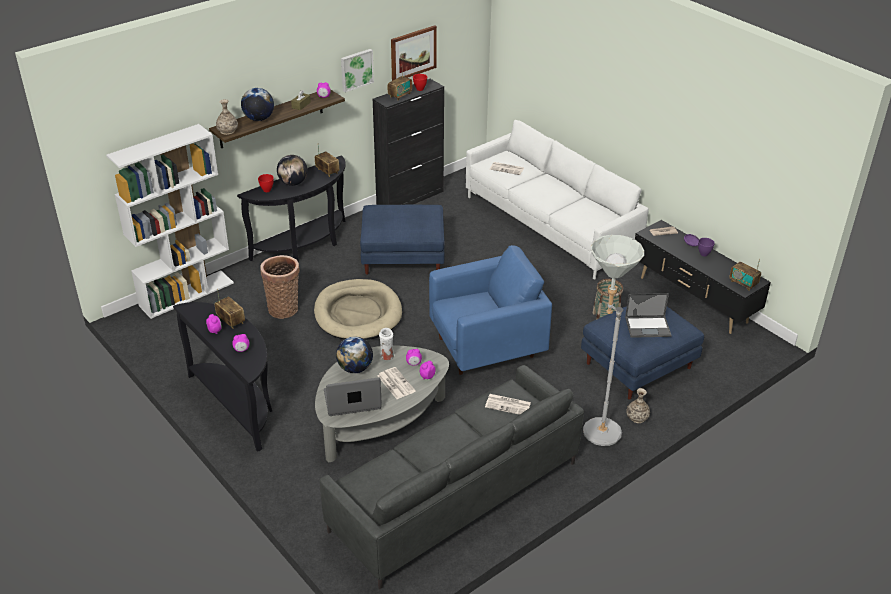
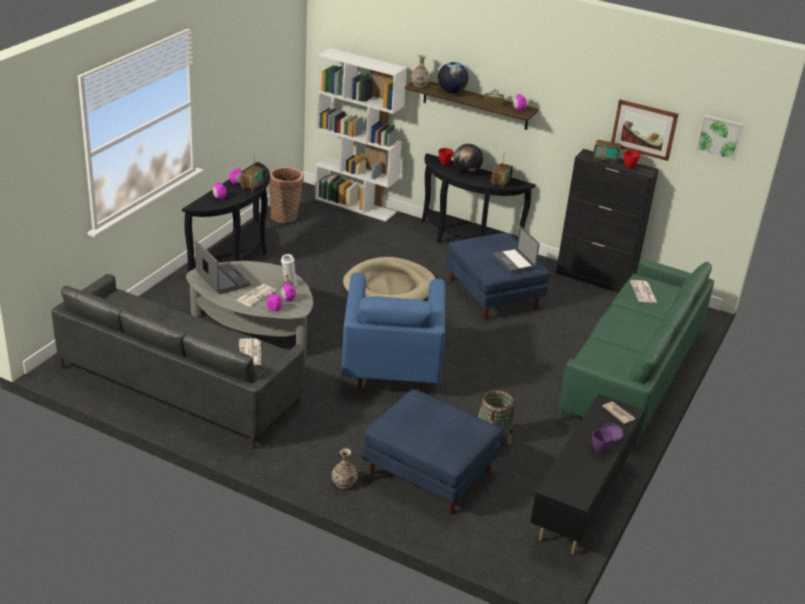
camera: 65 degrees right, 5 degrees down
basket [260,255,300,319] -> basket moved to [269,167,304,223]
globe [336,337,373,373] -> none
picture [341,49,374,93] -> picture moved to [696,115,744,162]
blue armchair [429,245,552,375] -> blue armchair turned 45 degrees clockwise [341,273,445,392]
white sofa [466,120,649,280] -> green sofa [559,259,714,448]
grey floor lamp [583,235,644,446] -> none
laptop [625,293,671,338] -> laptop moved to [492,226,540,273]
radio [729,259,761,291] -> none

